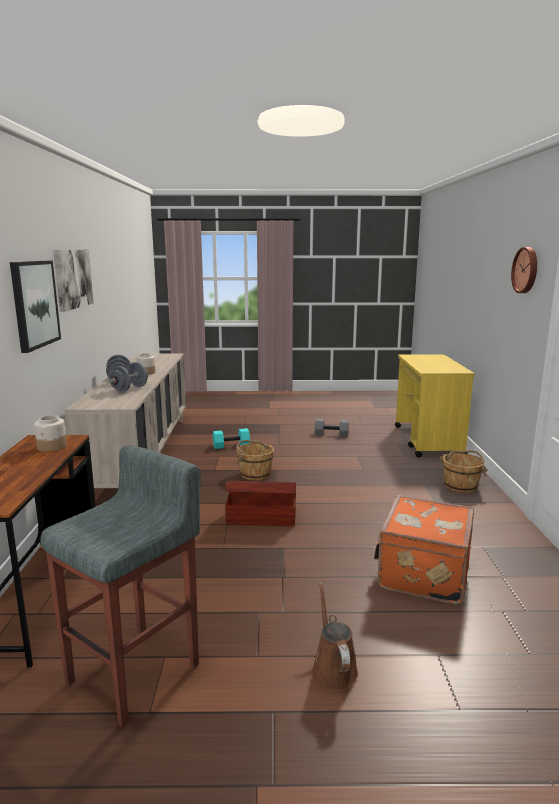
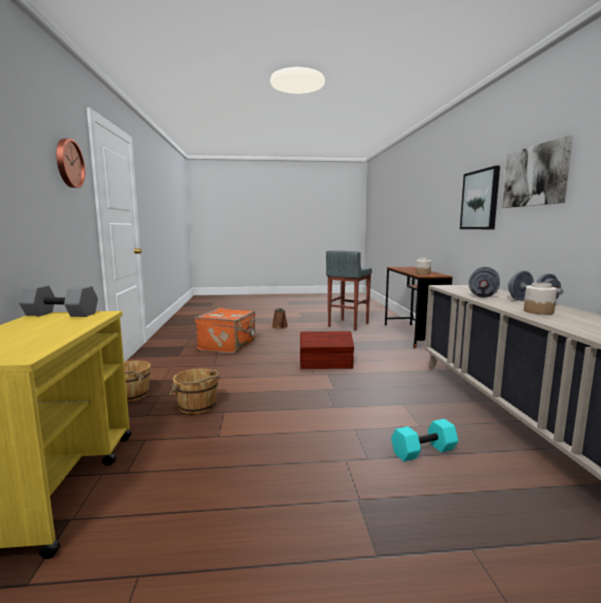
camera: 175 degrees right, 5 degrees down
brown bucket [236,440,274,480] -> brown bucket moved to [170,369,220,414]
grey dumbbell [315,418,349,437] -> grey dumbbell moved to [19,285,98,317]

